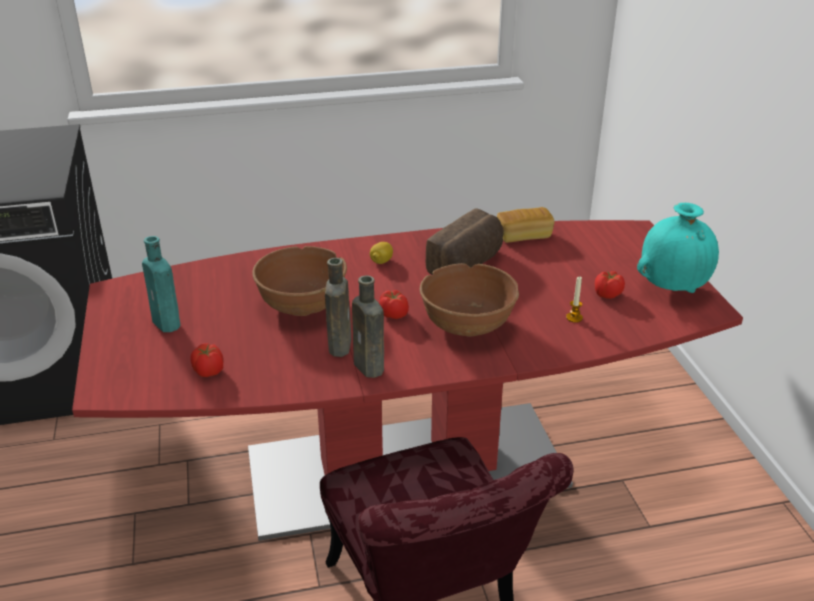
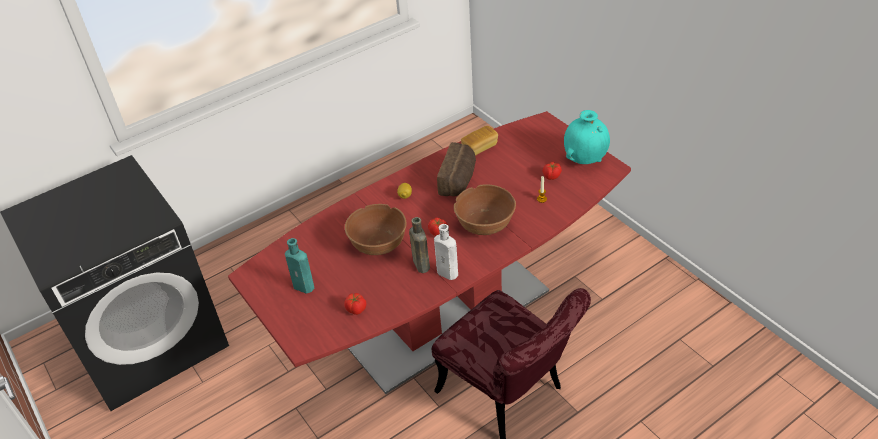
camera: 20 degrees left, 10 degrees up
brown bottle [352,276,384,378] -> white bottle [434,224,458,280]

